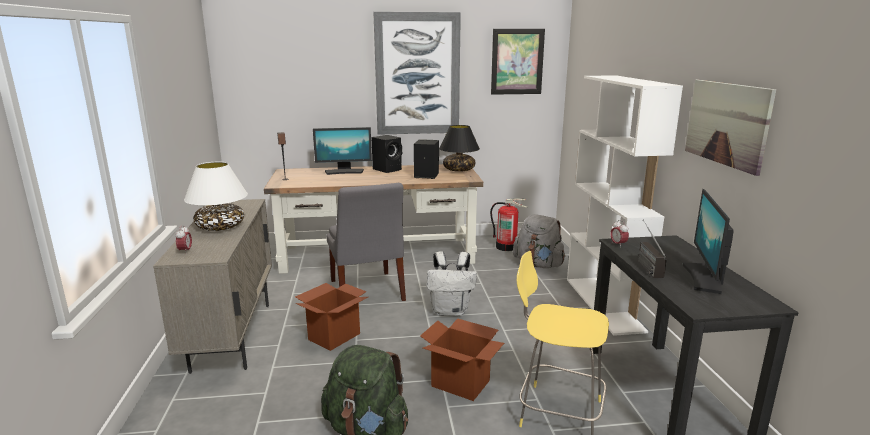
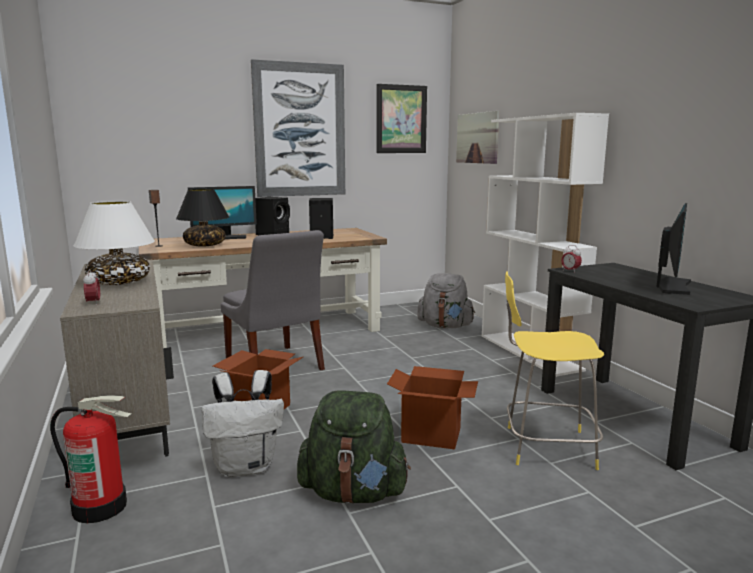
camera: 15 degrees left, 5 degrees down
white backpack [427,251,477,316] -> white backpack moved to [202,370,284,477]
black table lamp [439,125,480,172] -> black table lamp moved to [176,189,229,247]
fire extinguisher [490,198,527,251] -> fire extinguisher moved to [50,395,132,523]
radio [638,220,667,278] -> none
monitor [682,189,734,294] -> monitor turned 150 degrees counterclockwise [656,203,691,295]
picture [685,80,776,176] -> picture moved to [456,111,499,164]

